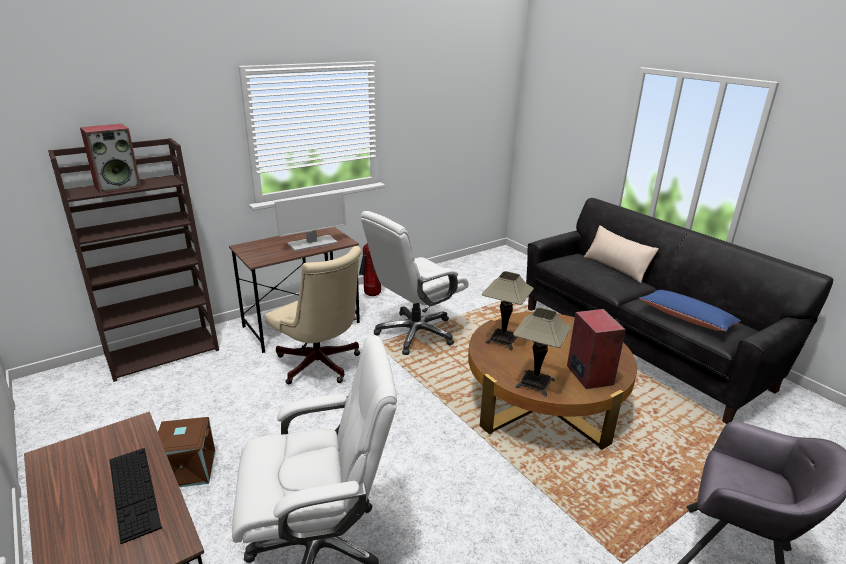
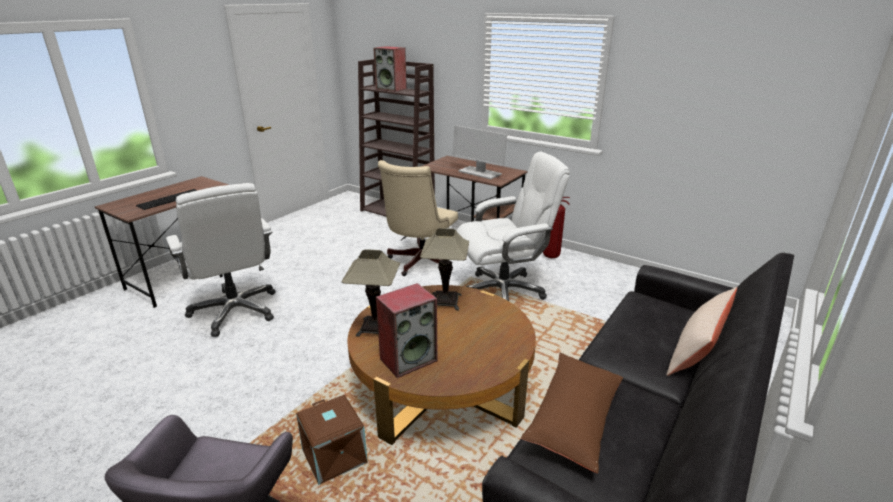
camera: 70 degrees right, 0 degrees up
brown storage box [158,417,215,487] -> brown storage box moved to [296,395,368,485]
white office chair [361,211,469,355] -> white office chair turned 135 degrees clockwise [456,152,570,301]
blue pillow [639,290,741,331] -> brown pillow [521,352,623,473]

